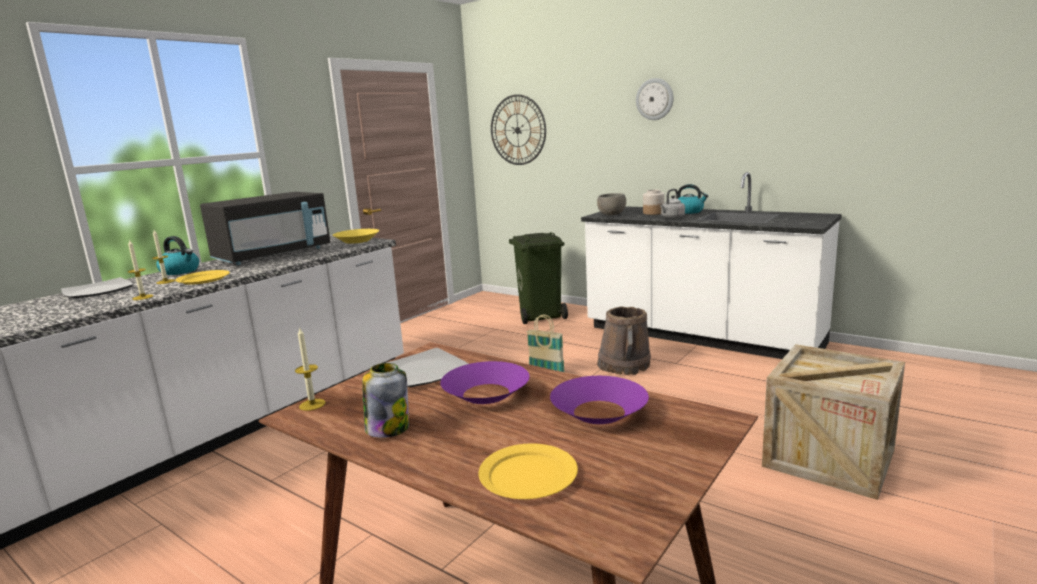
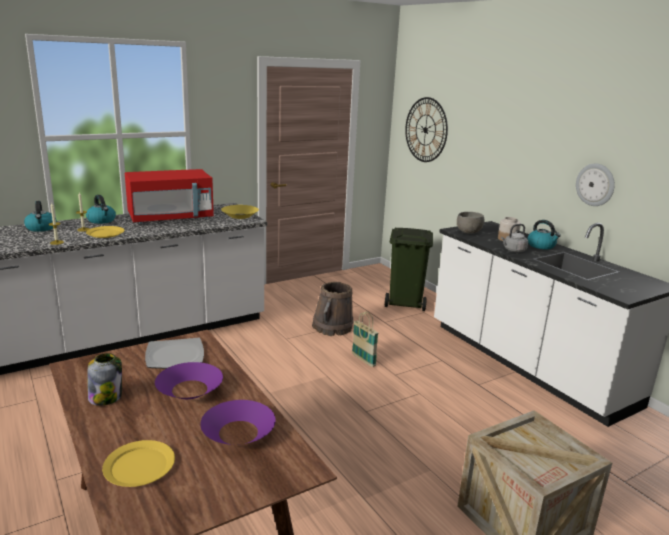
camera: 20 degrees right, 5 degrees up
plate [61,277,133,298] -> kettle [24,201,57,232]
black microwave [200,192,330,265] -> red microwave [125,169,214,223]
candle [295,327,325,411] -> none
brown bucket [597,306,651,375] -> brown bucket moved to [312,282,353,336]
wall clock [636,78,673,120] -> wall clock moved to [576,164,615,206]

